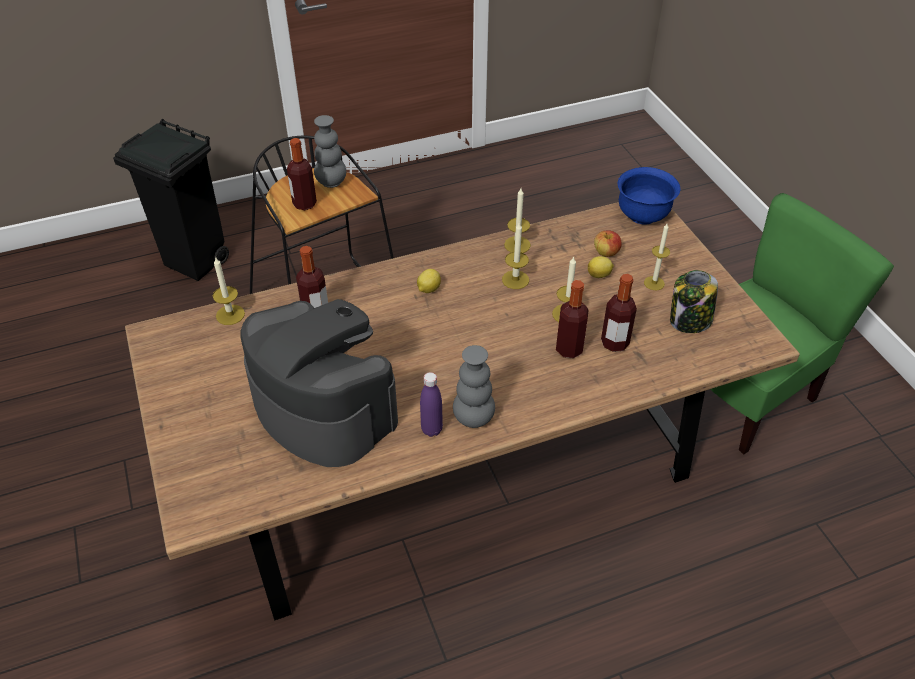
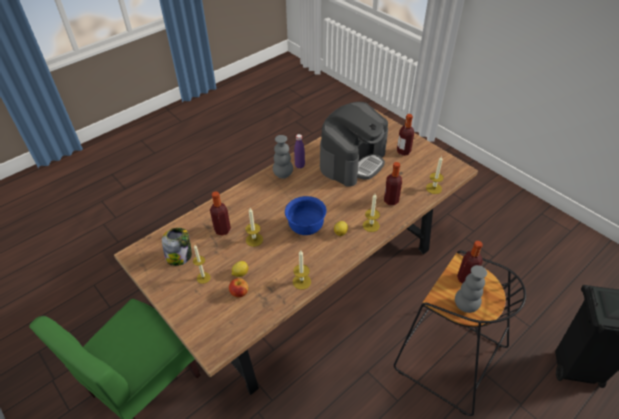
camera: 160 degrees right, 0 degrees up
coffee machine [240,299,398,467] -> coffee machine turned 75 degrees counterclockwise [320,102,388,187]
candle [502,223,529,289] -> candle moved to [363,194,380,232]
bottle [556,280,588,358] -> bottle moved to [397,114,414,156]
blue bowl [618,167,680,225] -> blue bowl moved to [285,196,326,235]

